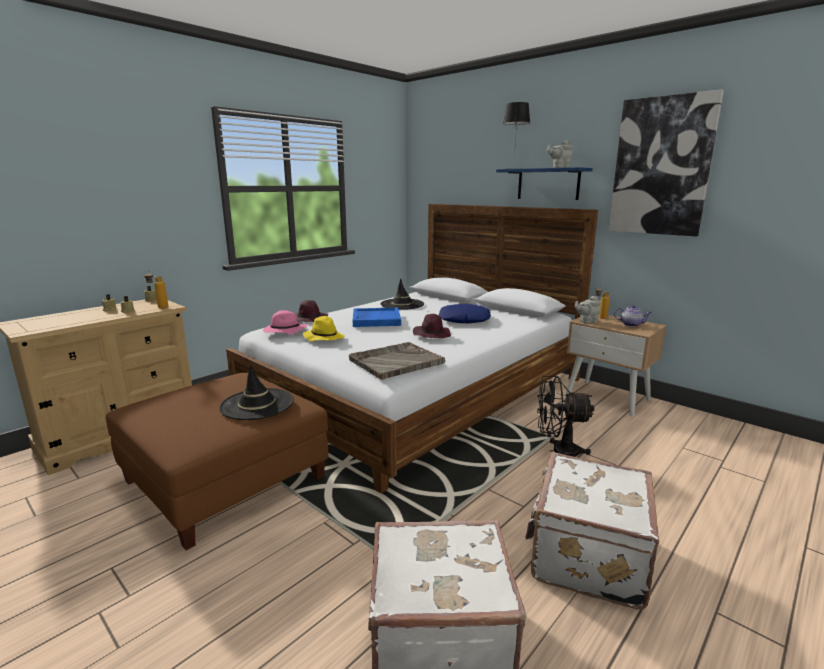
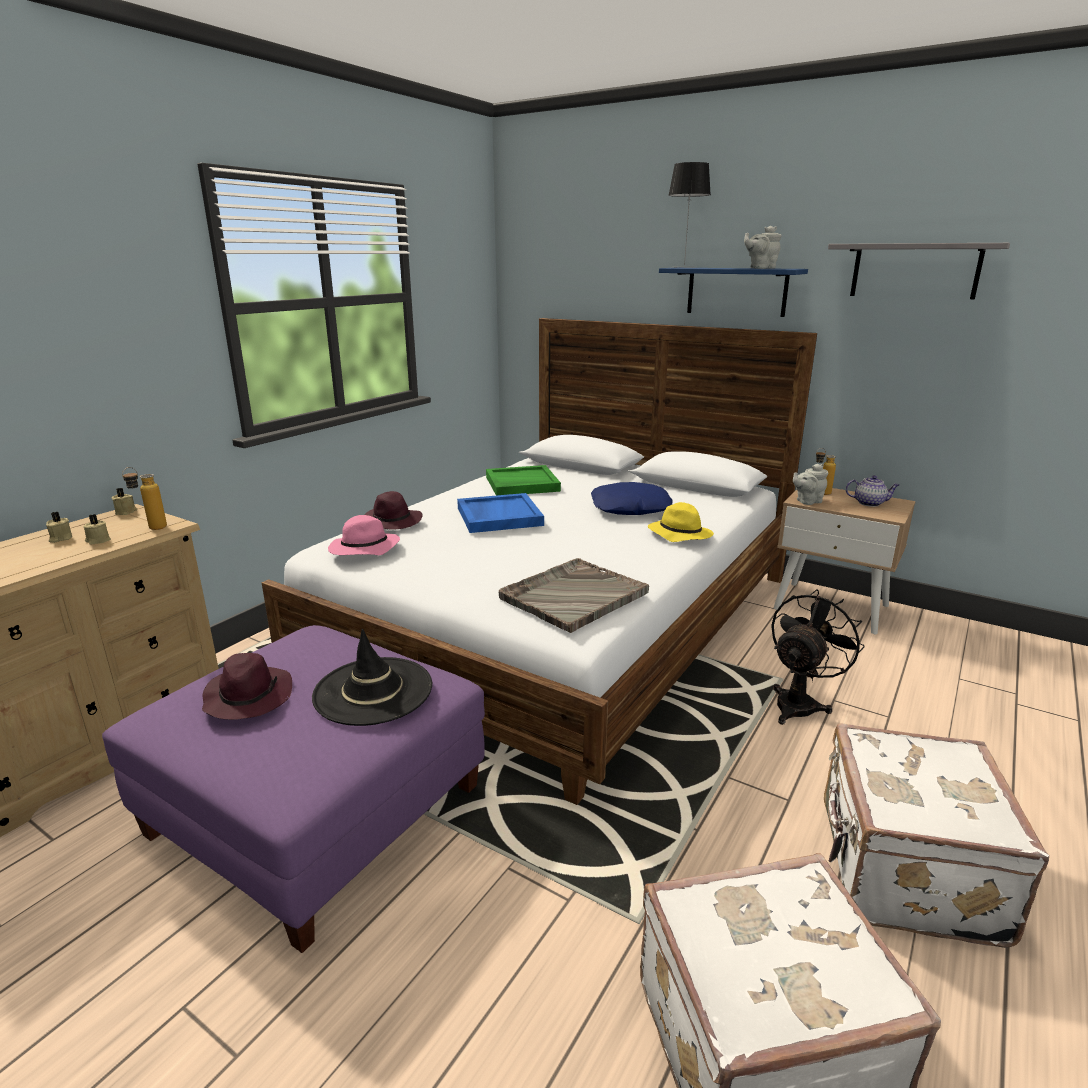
camera: 10 degrees left, 5 degrees up
brown ottoman [106,373,328,550] -> purple ottoman [102,625,485,953]
yellow hat [303,316,345,341] -> yellow hat moved to [648,502,714,542]
black hat [380,278,424,310] -> green tray [486,465,561,496]
purple hat [413,314,451,338] -> purple hat moved to [202,653,292,720]
black fan [537,376,594,457] -> black fan turned 135 degrees clockwise [771,589,865,725]
picture [608,89,724,236] -> grey shelf [828,243,1010,299]

